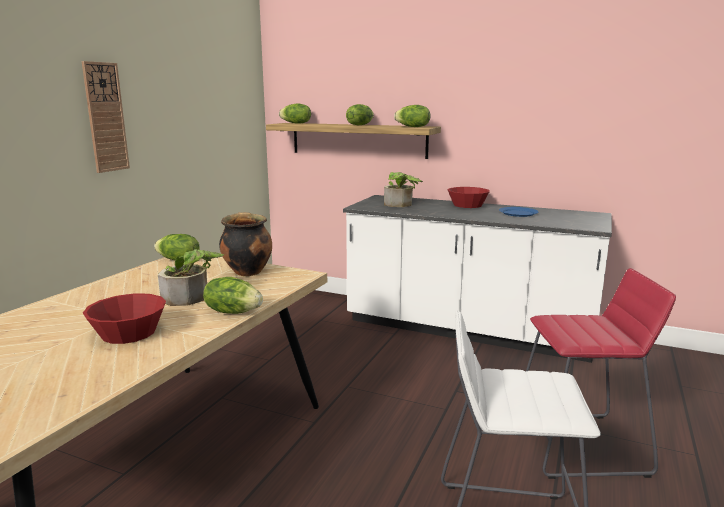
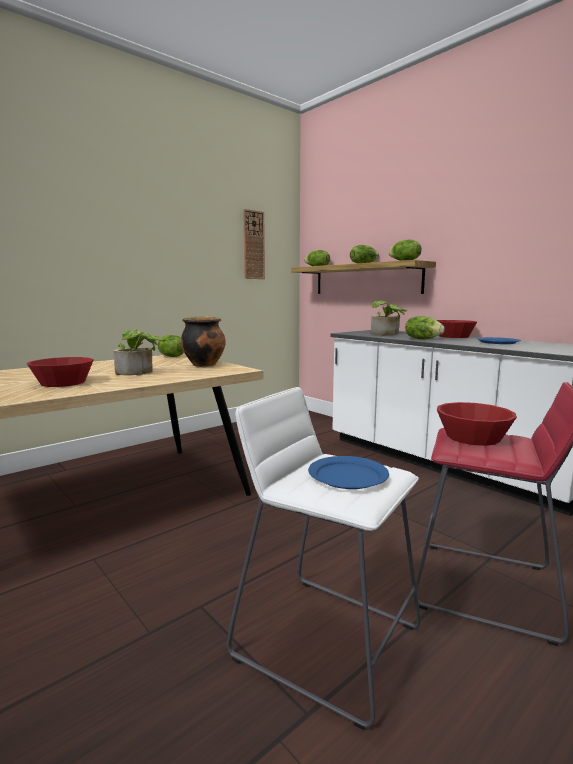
camera: 25 degrees right, 5 degrees down
wall clock [82,61,130,173] -> wall clock moved to [243,209,265,279]
lettuce [203,277,263,314] -> lettuce moved to [405,316,445,339]
none -> blue plate [308,456,389,489]
none -> red bowl [437,402,517,446]

